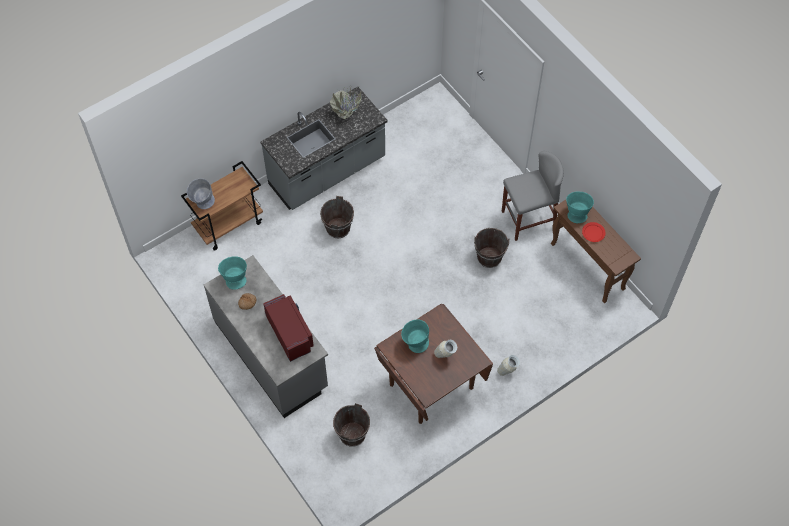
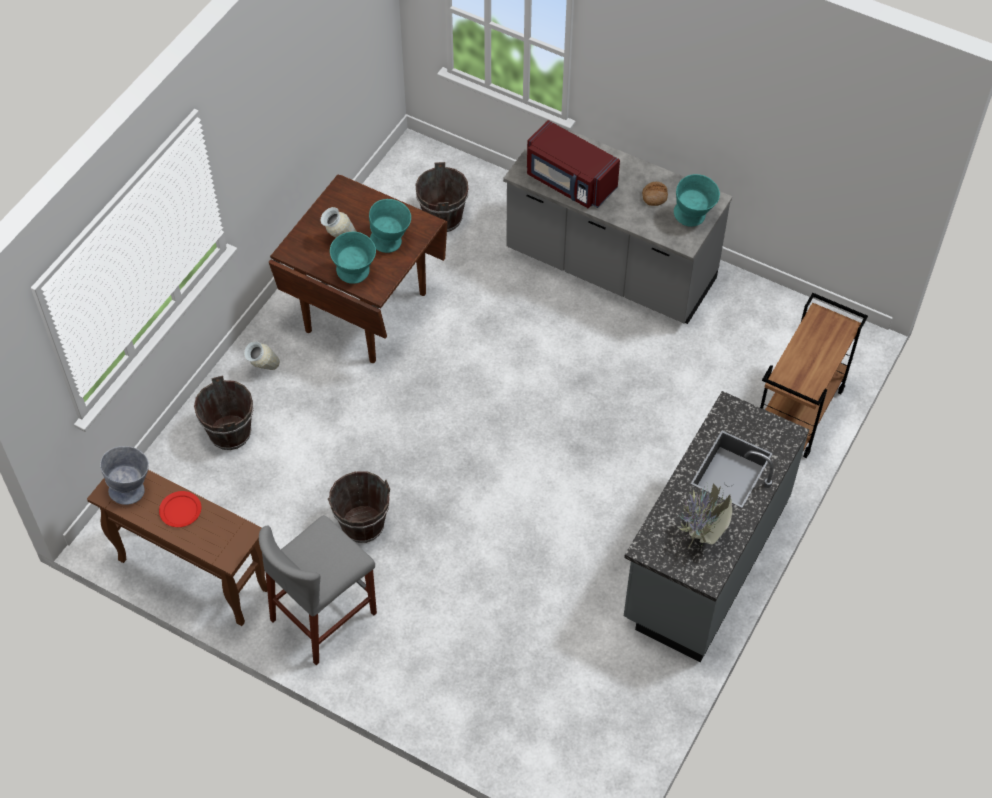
camera: 155 degrees right, 5 degrees down
grey bowl [187,178,215,209] -> grey bowl moved to [100,446,149,505]
brown bucket [320,196,354,238] -> brown bucket moved to [194,375,254,450]
turquoise bowl [566,192,594,223] -> turquoise bowl moved to [330,232,376,284]

